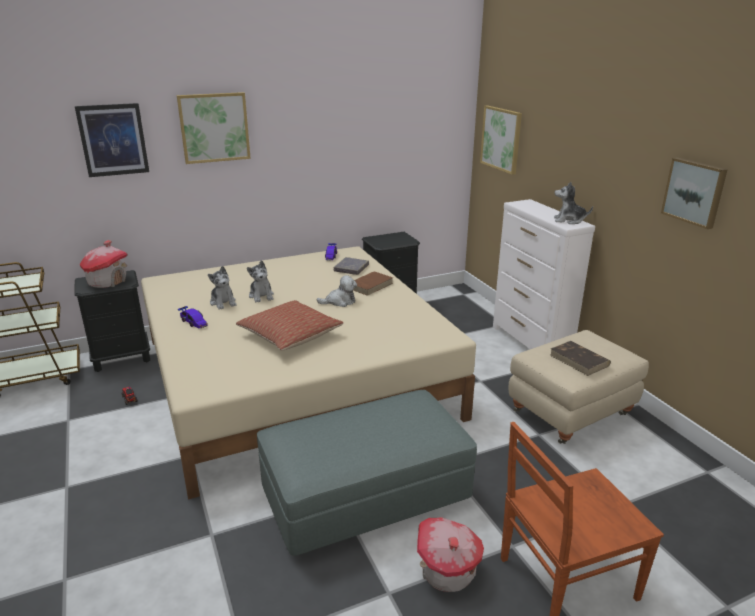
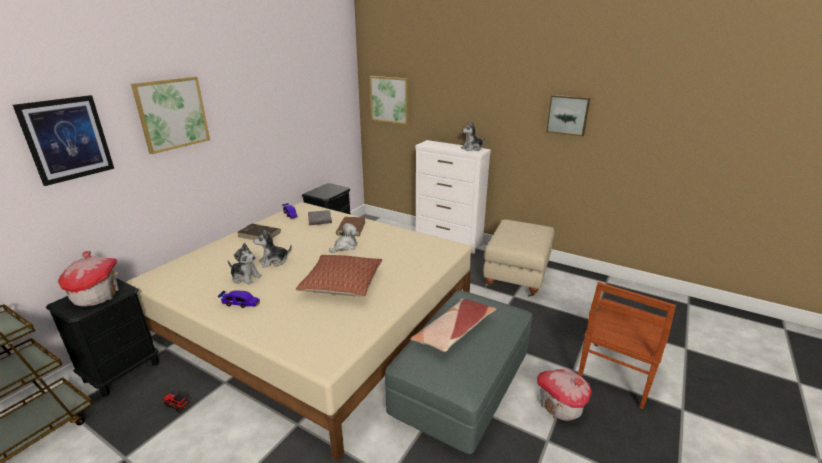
camera: 35 degrees left, 0 degrees up
plush toy [247,260,274,303] -> plush toy turned 120 degrees clockwise [253,230,292,268]
brown book [550,341,611,376] -> brown book moved to [238,224,281,240]
none -> pillow [410,299,496,352]

